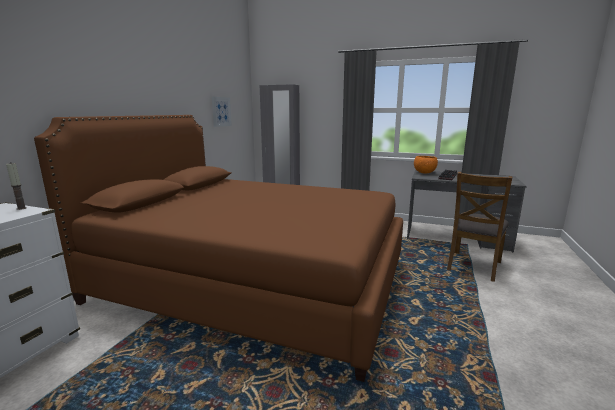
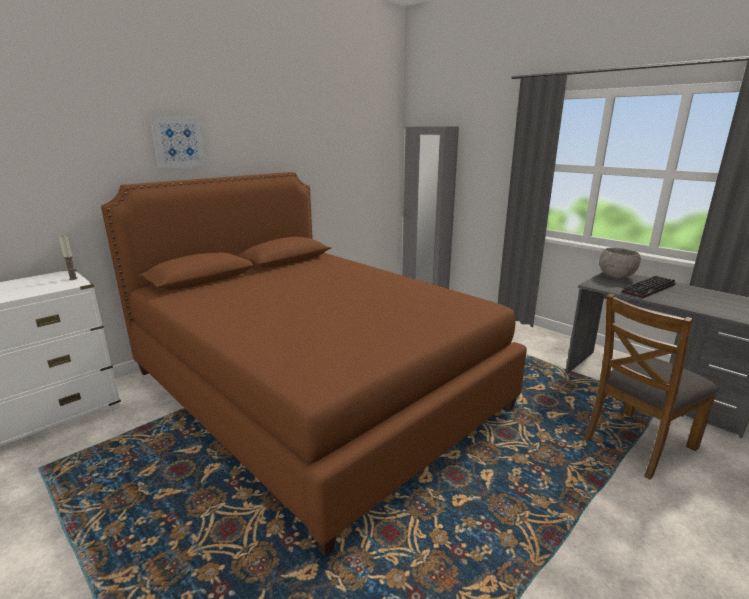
camera: 25 degrees right, 5 degrees up
picture [212,97,232,127] -> picture moved to [150,116,207,169]
orange bowl [414,156,438,174] -> grey bowl [599,248,641,278]

